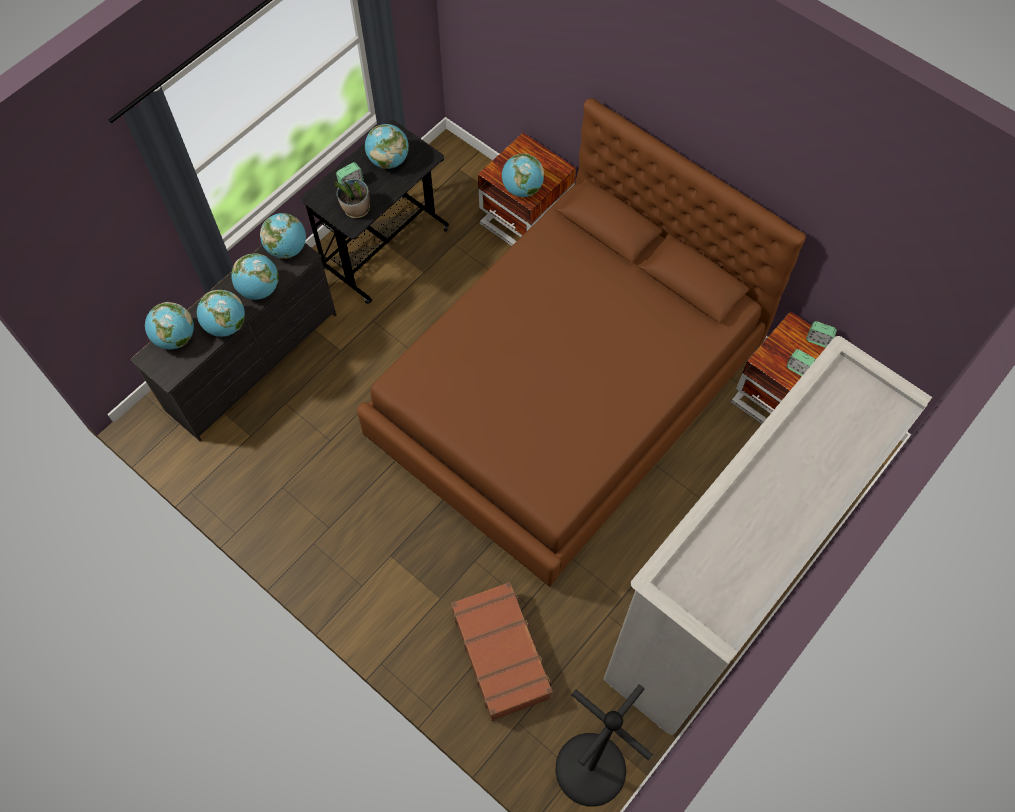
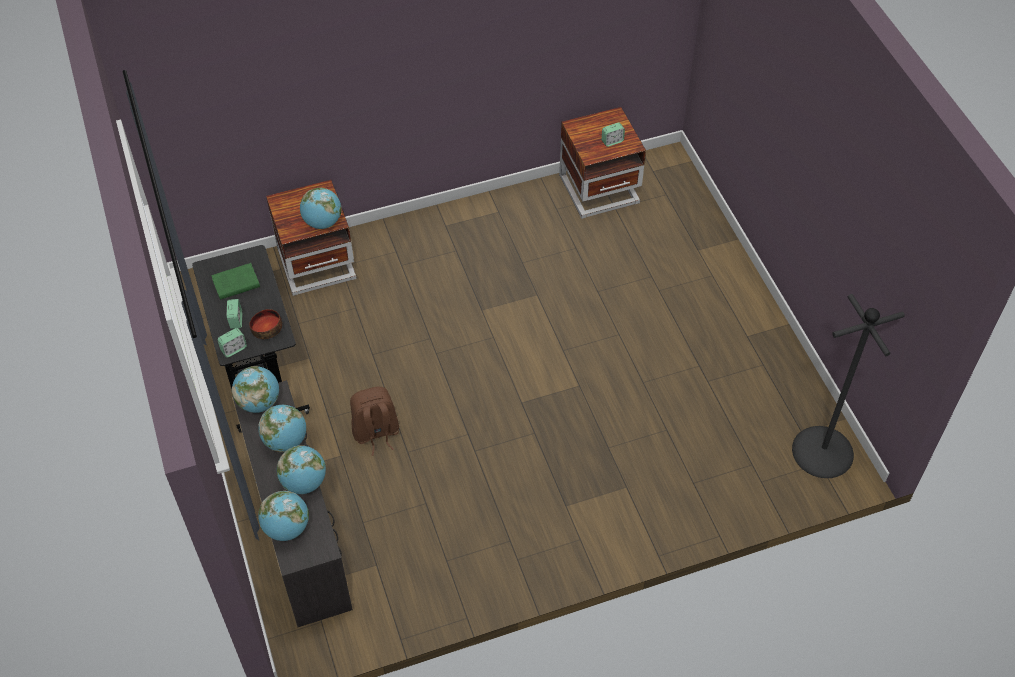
camera: 60 degrees left, 10 degrees down
potted plant [334,179,370,218] -> bowl [249,309,282,339]
brown bed [357,98,806,587] -> none
globe [365,124,409,169] -> green book [211,263,260,300]
brown suitcase [451,582,553,721] -> none
white wardrobe [604,336,932,735] -> none
alarm clock [806,321,837,348] -> alarm clock moved to [217,328,247,357]
none -> brown backpack [350,387,399,456]

